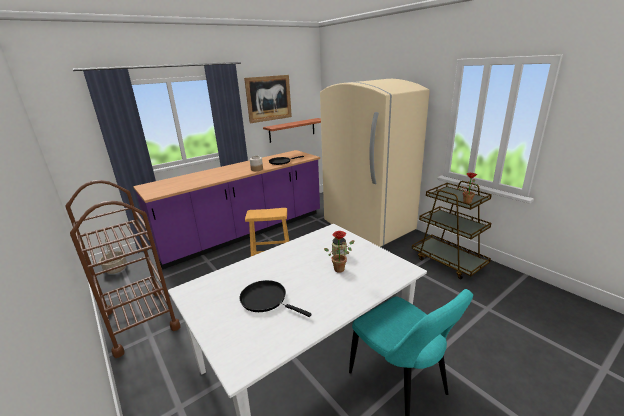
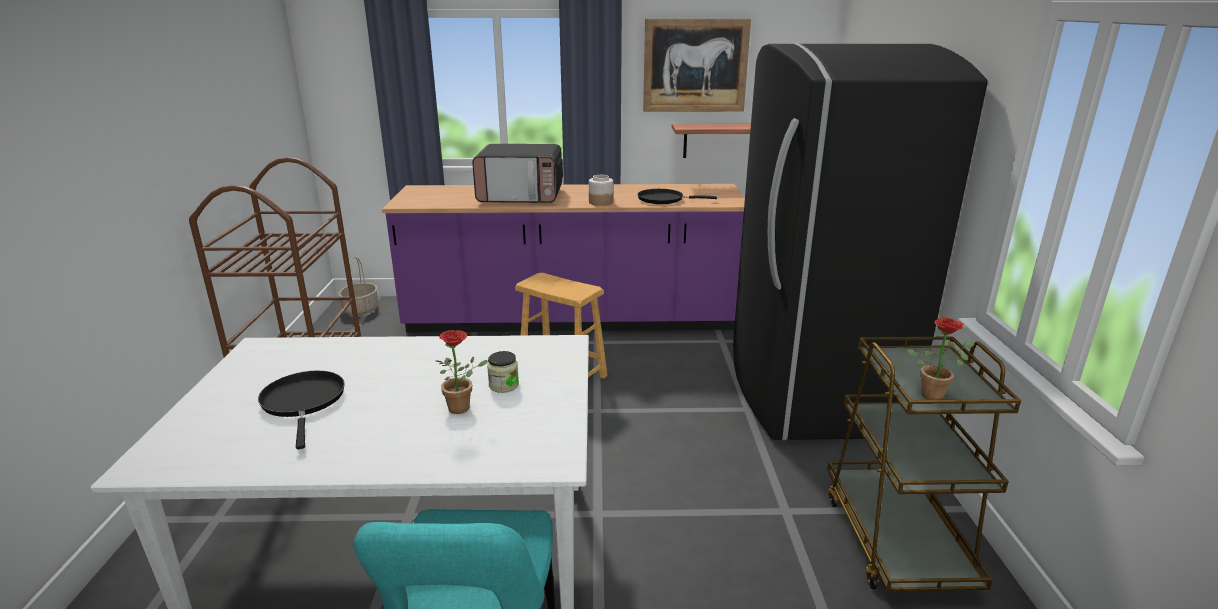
camera: 35 degrees right, 0 degrees up
beige fridge [320,79,430,247] -> black fridge [733,43,988,441]
none -> microwave [472,144,563,203]

